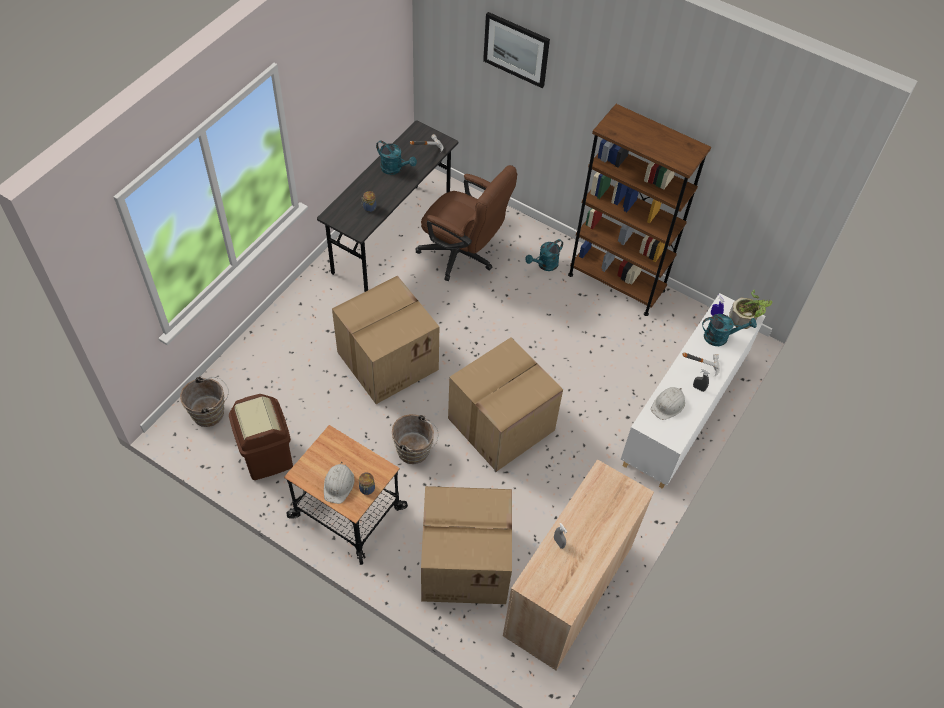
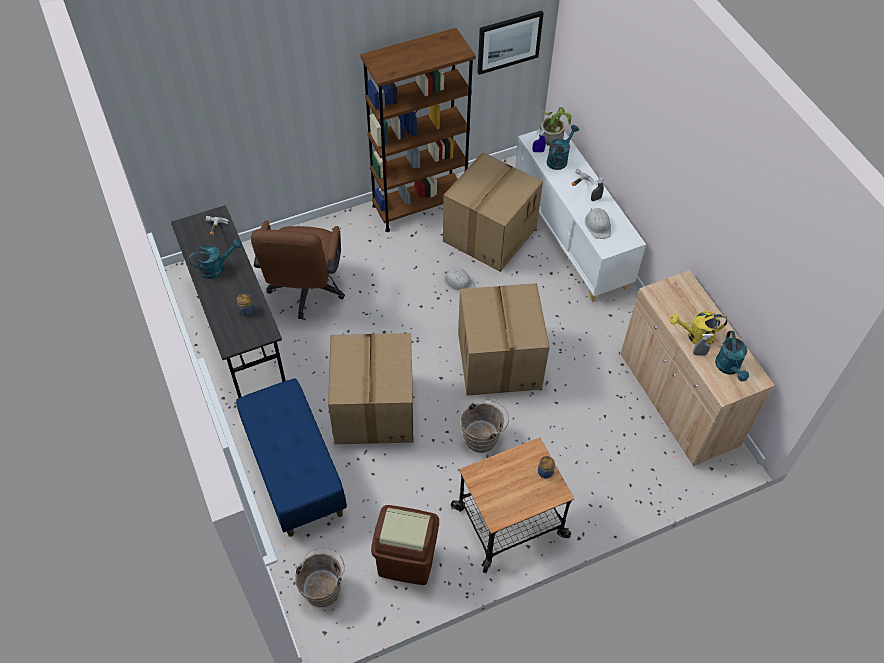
camera: 55 degrees left, 0 degrees up
white hard hat [324,462,354,504] -> white hard hat moved to [444,267,476,293]
brown office chair [416,165,517,281] -> brown office chair turned 120 degrees clockwise [251,220,345,319]
cardboard box [421,486,512,604] -> cardboard box moved to [443,152,543,272]
picture [483,12,550,88] -> picture moved to [477,11,544,75]
turquoise watering can [525,239,563,271] -> turquoise watering can moved to [715,331,749,381]
none -> blue bench [236,378,347,537]
none -> yellow watering can [670,311,727,345]

